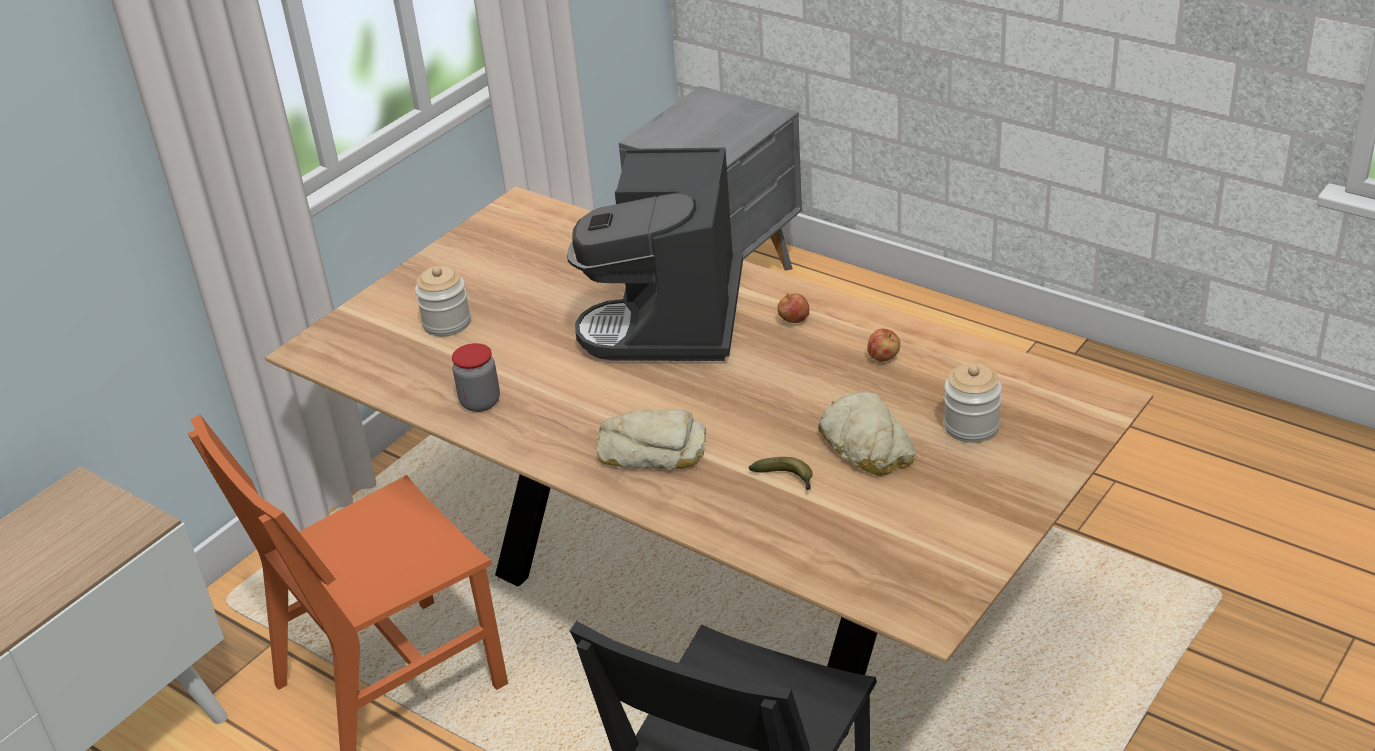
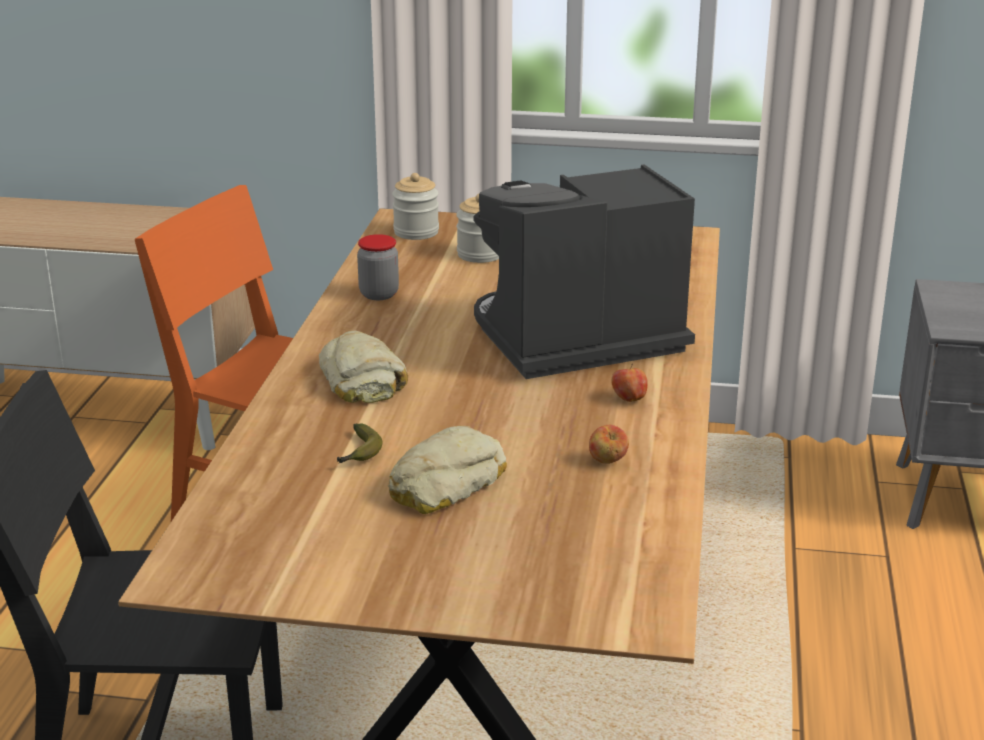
camera: 60 degrees right, 10 degrees down
jar [944,363,1002,443] -> jar moved to [392,173,439,240]

